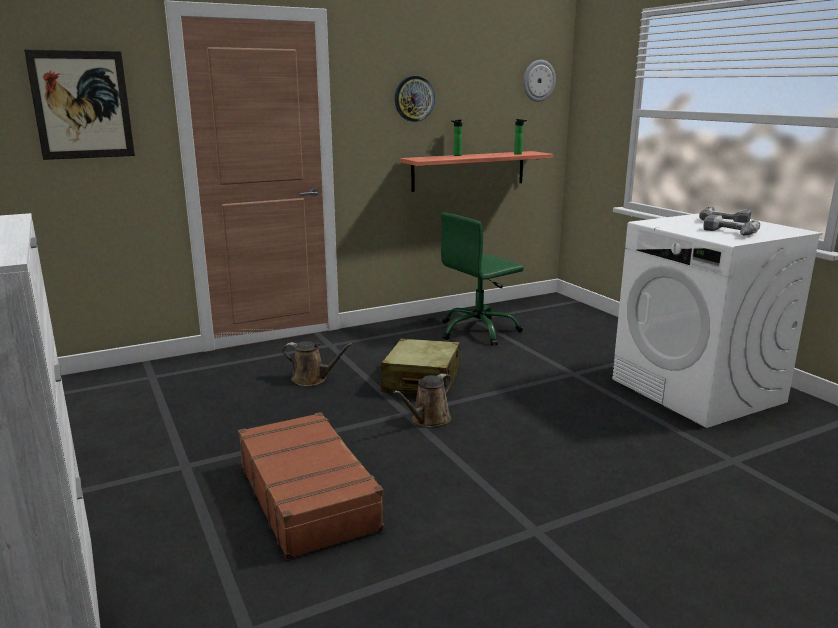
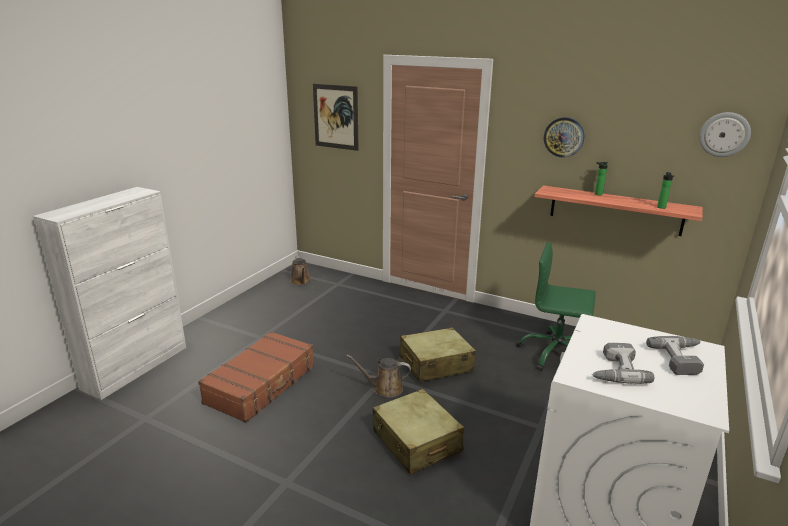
camera: 55 degrees right, 5 degrees up
brown watering can [282,341,353,386] -> brown watering can moved to [290,256,311,285]
none -> beige suitcase [373,389,464,474]

